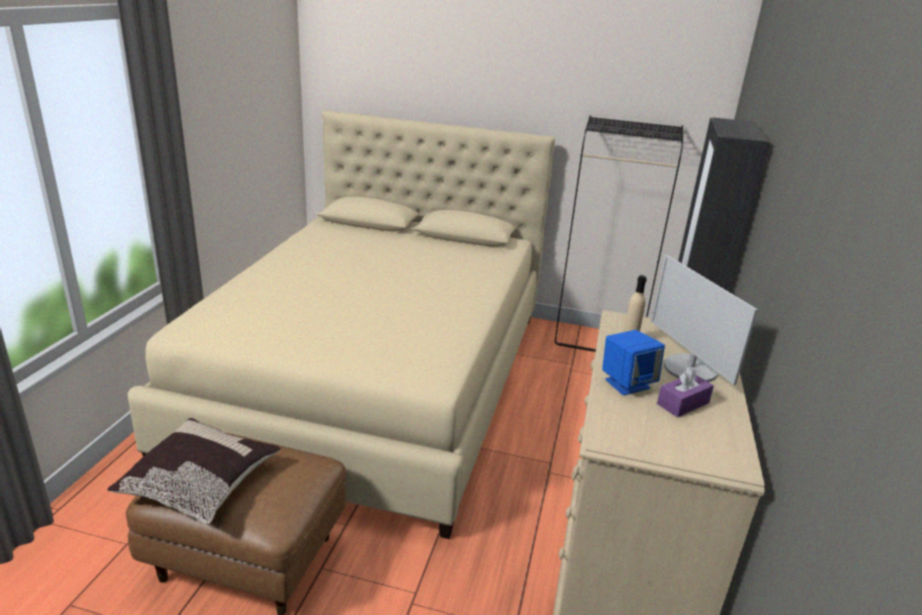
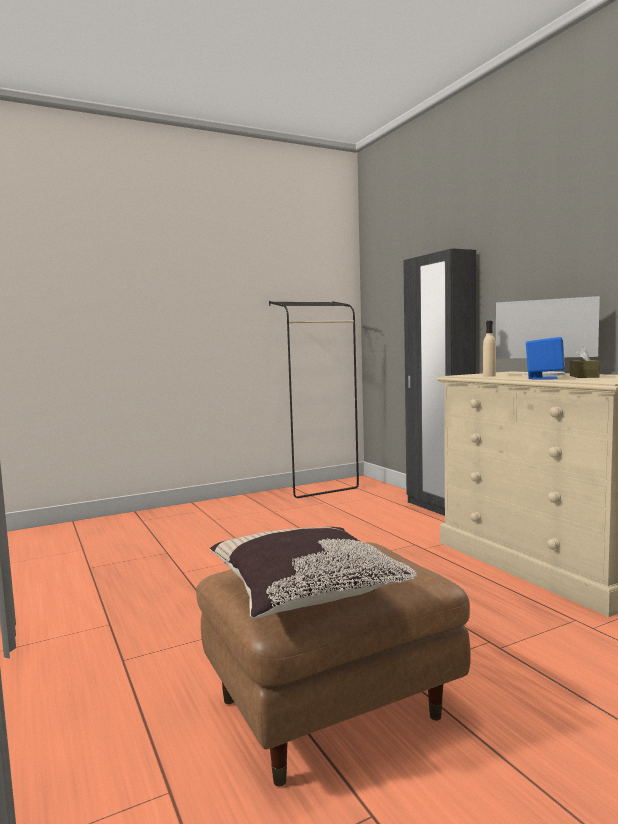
camera: 40 degrees left, 20 degrees down
beige bed [127,110,555,539] -> none
purple tissue box [657,366,714,417] -> brown tissue box [570,345,600,378]

